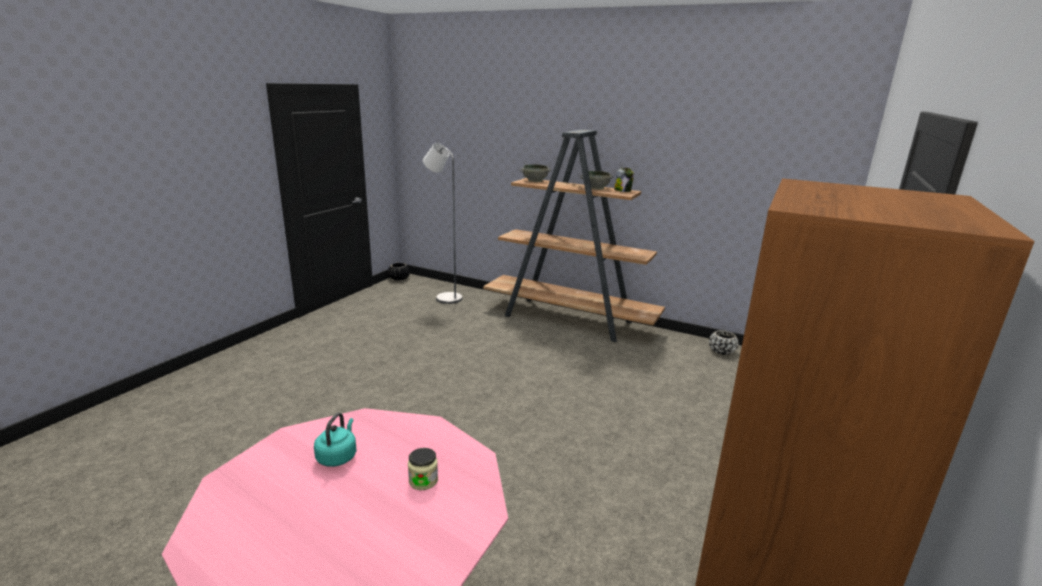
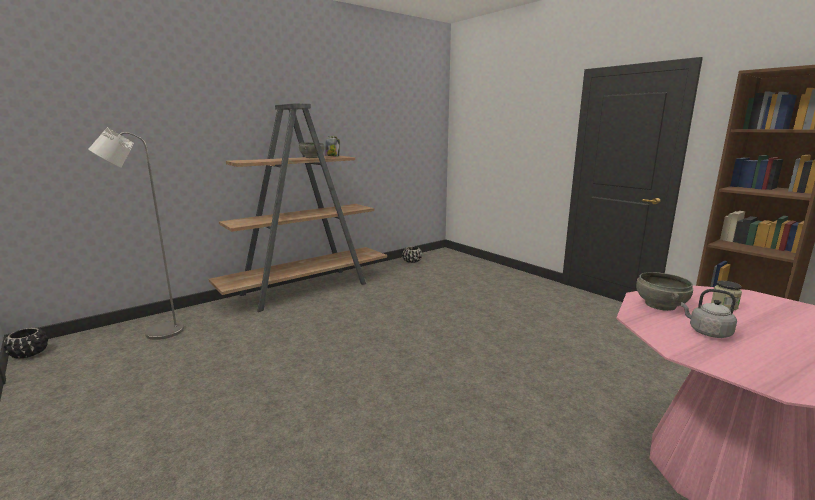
camera: 65 degrees left, 5 degrees down
turquoise kettle [314,413,356,467] -> grey kettle [681,289,737,338]
grey bowl [520,164,551,182] -> grey bowl moved to [636,272,693,311]

